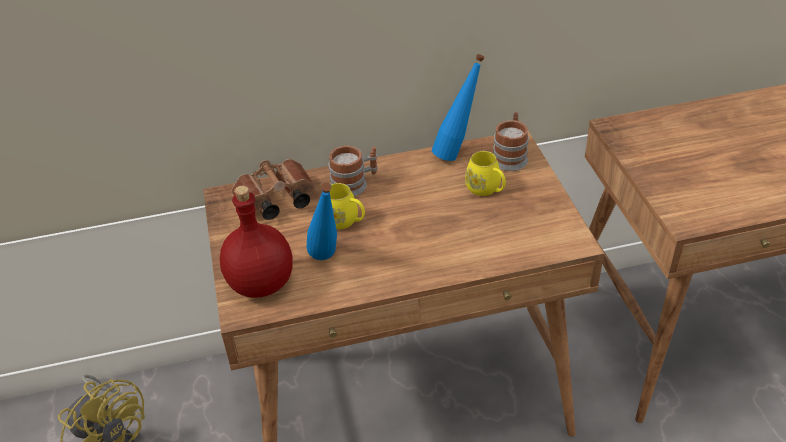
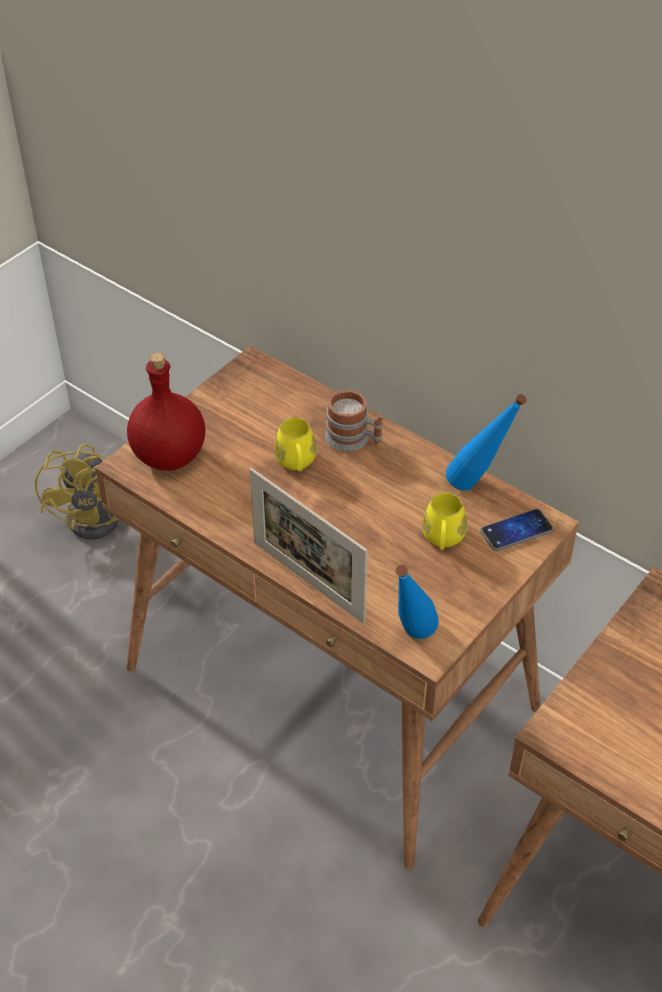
camera: 50 degrees right, 5 degrees up
brown binoculars [232,159,316,220] -> none
blue bottle [306,183,337,260] -> blue bottle moved to [396,565,439,639]
mug [493,112,529,171] -> phone [480,509,554,551]
none -> picture frame [249,468,367,624]

